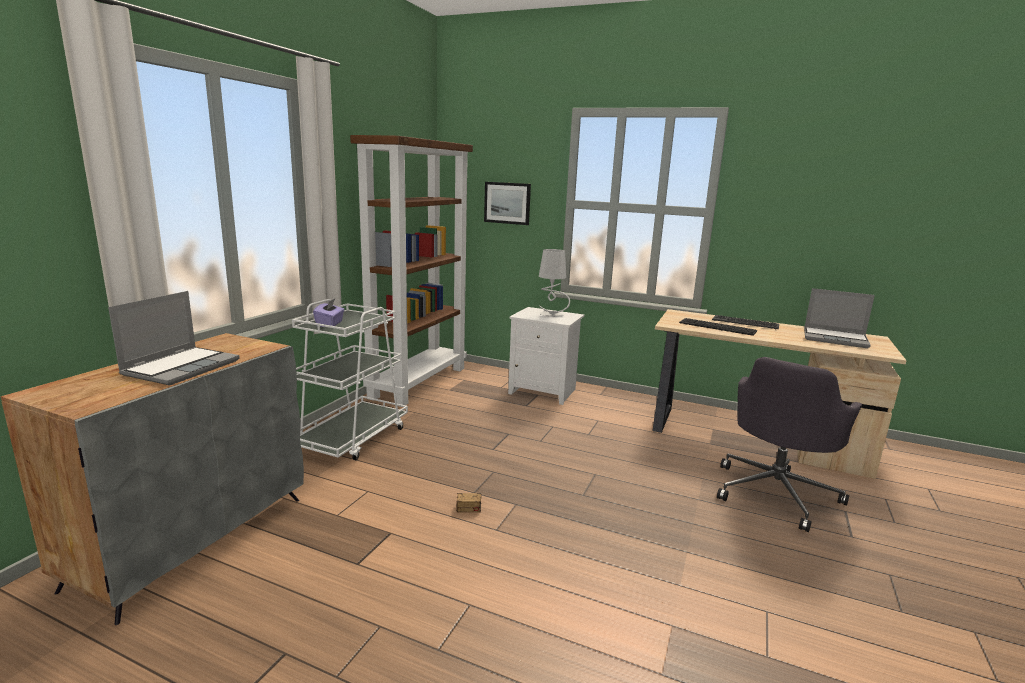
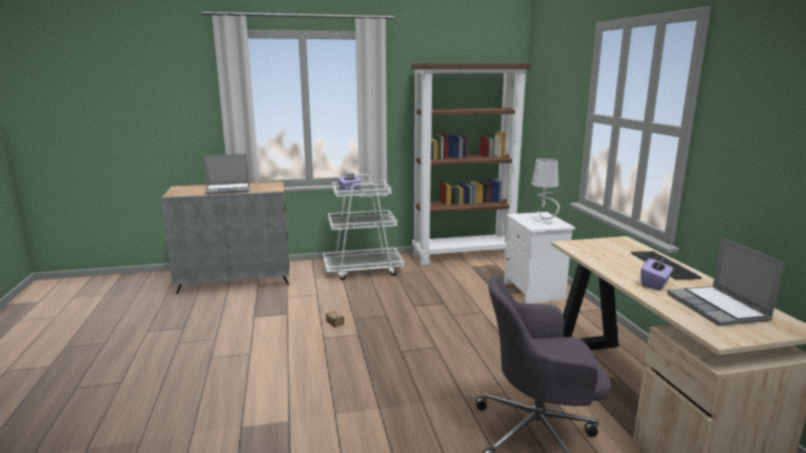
camera: 55 degrees right, 0 degrees up
picture [484,182,531,225] -> none
keyboard [679,318,757,336] -> none
none -> purple tissue box [641,256,673,290]

